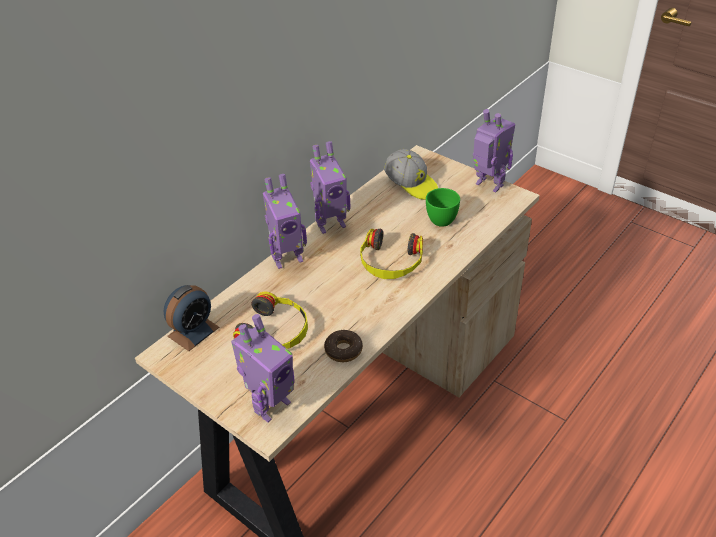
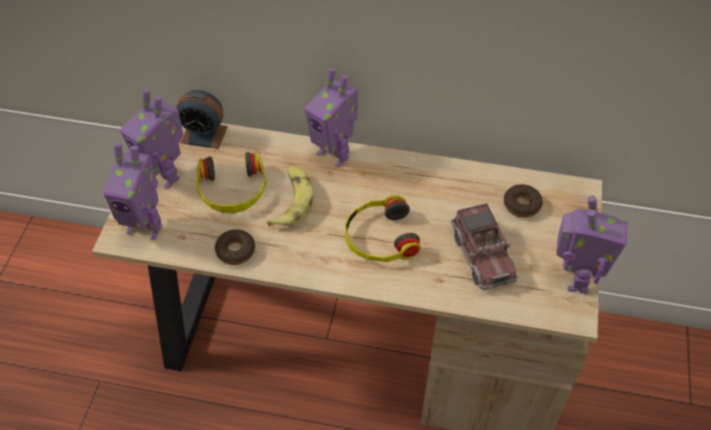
camera: 60 degrees right, 10 degrees up
toy robot [310,141,351,234] -> toy robot moved to [120,89,183,189]
cap [384,149,438,200] -> donut [504,184,543,218]
green cup [426,188,460,227] -> toy truck [451,203,518,290]
none -> banana [266,166,314,226]

